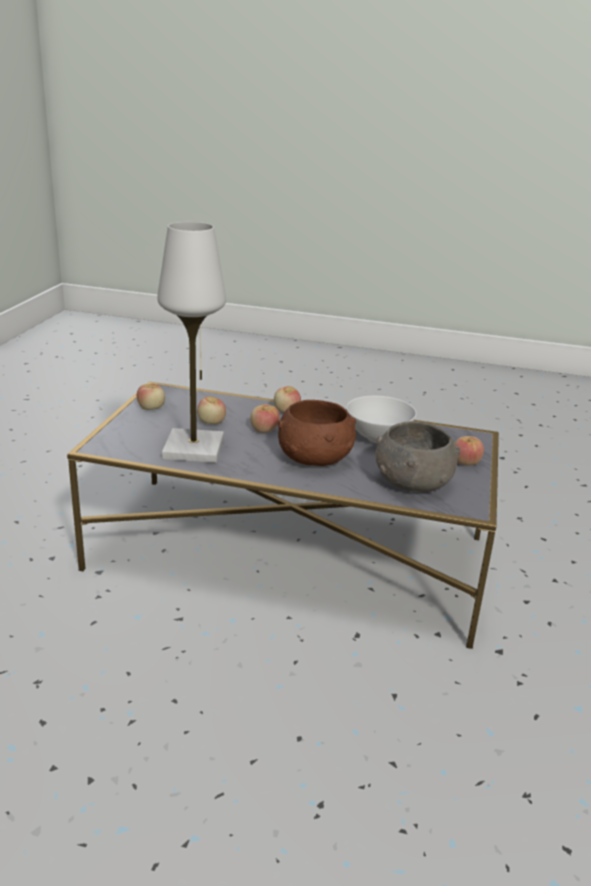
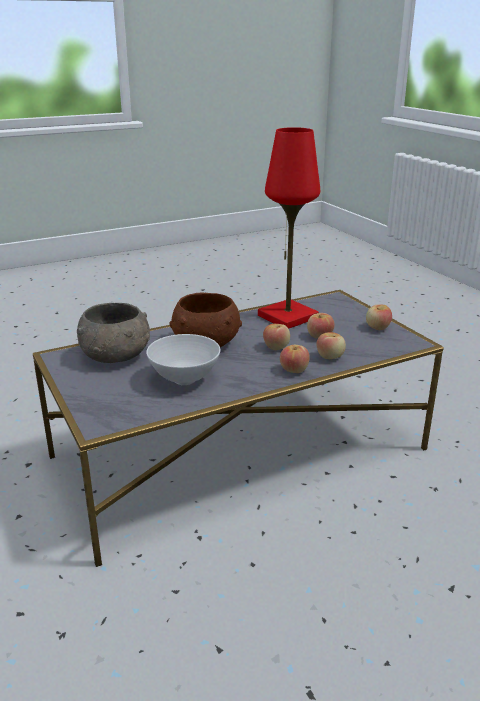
camera: 140 degrees right, 0 degrees up
white table lamp [157,222,226,463] -> red table lamp [258,127,320,329]
apple [455,436,484,465] -> apple moved to [317,332,346,359]

